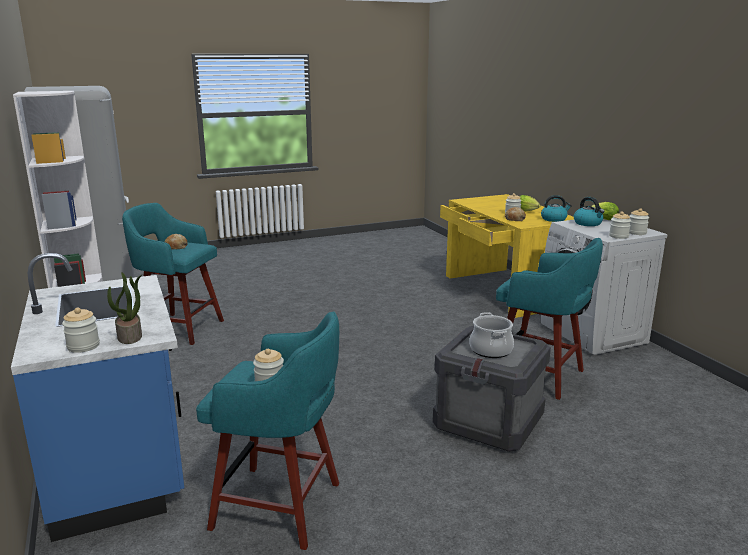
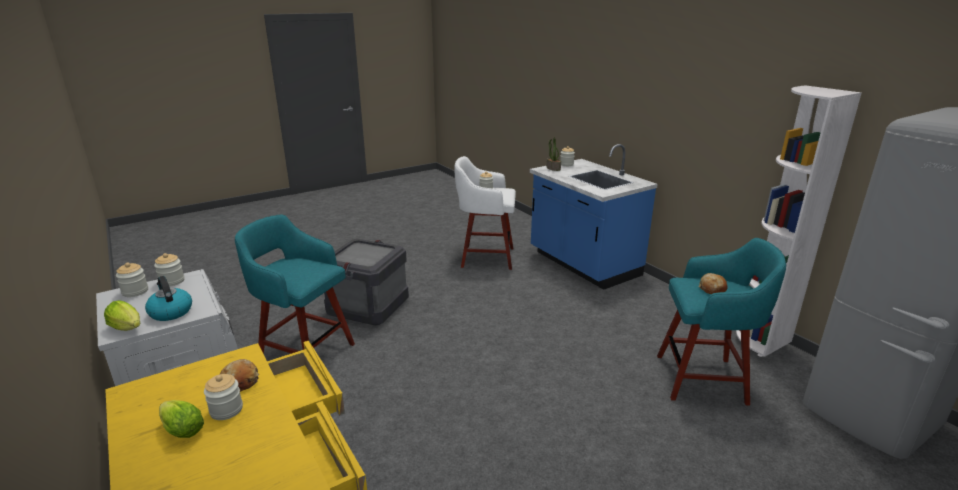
camera: 170 degrees right, 5 degrees up
turquoise stool [196,311,339,550] -> white stool [454,156,516,270]
cooking pot [470,312,514,358] -> none
kettle [541,195,572,222] -> none

